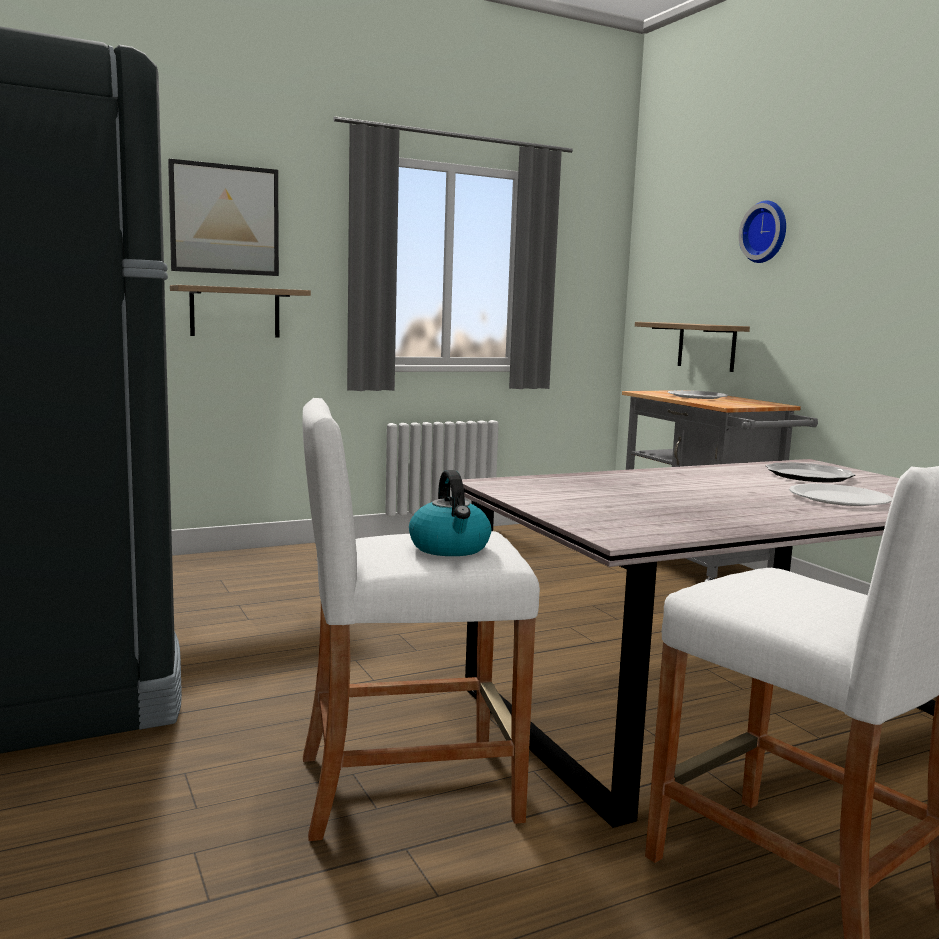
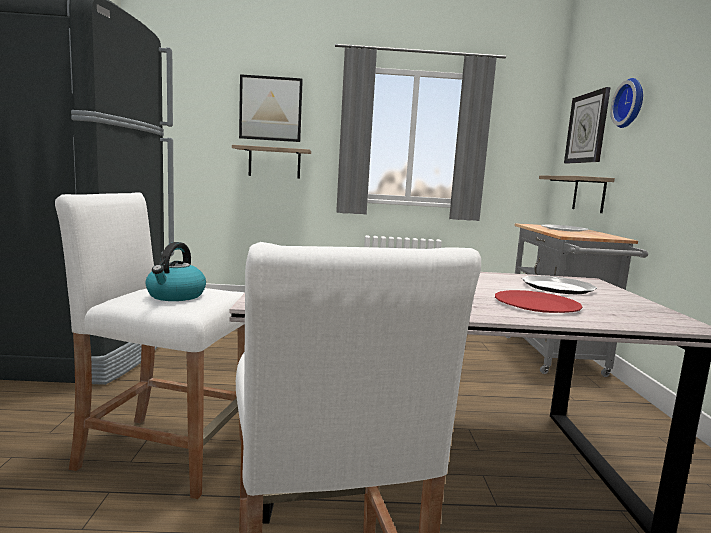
camera: 25 degrees right, 0 degrees up
white plate [789,484,892,506] -> red plate [495,290,582,313]
none -> wall clock [564,87,611,164]

